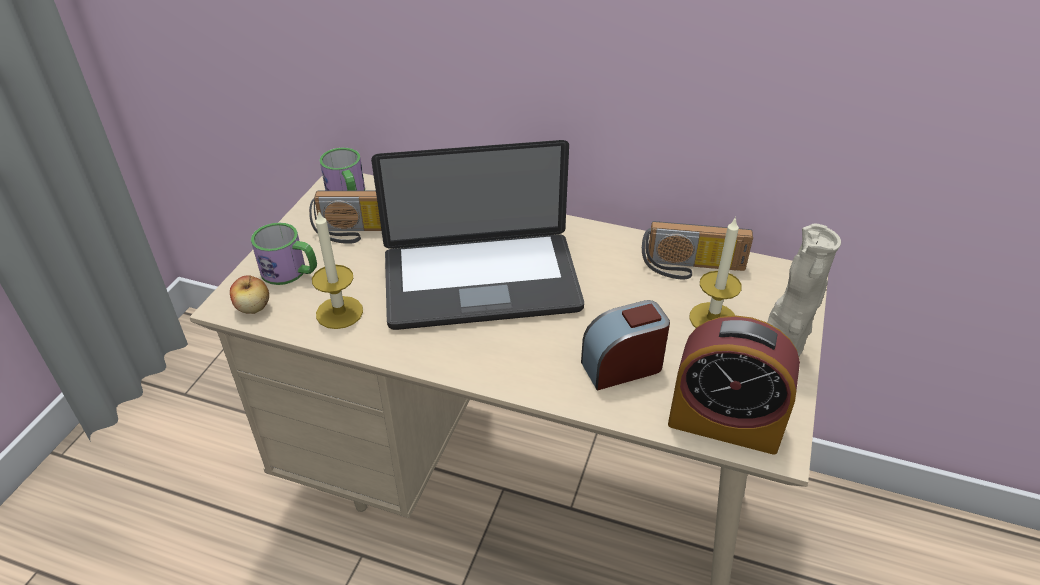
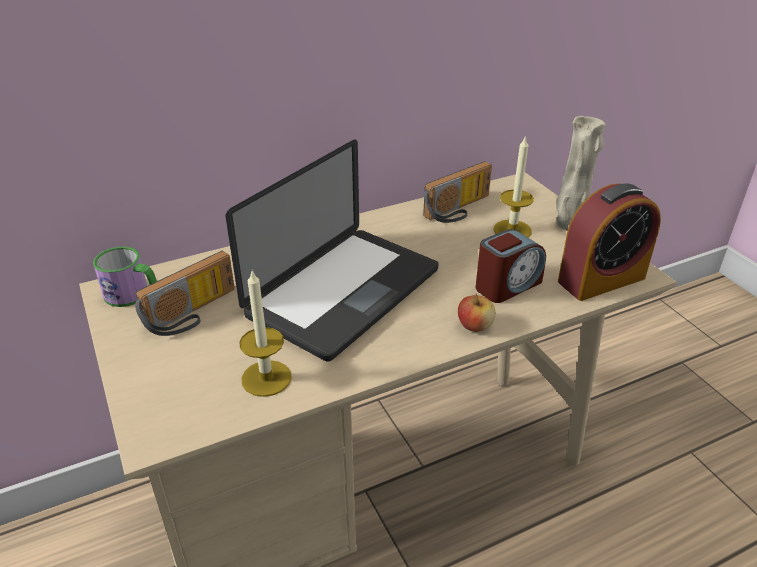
camera: 45 degrees left, 5 degrees down
apple [230,275,269,314] -> apple moved to [458,294,495,332]
mug [251,223,317,285] -> none
alarm clock [581,300,670,391] -> alarm clock turned 150 degrees counterclockwise [476,229,546,303]

